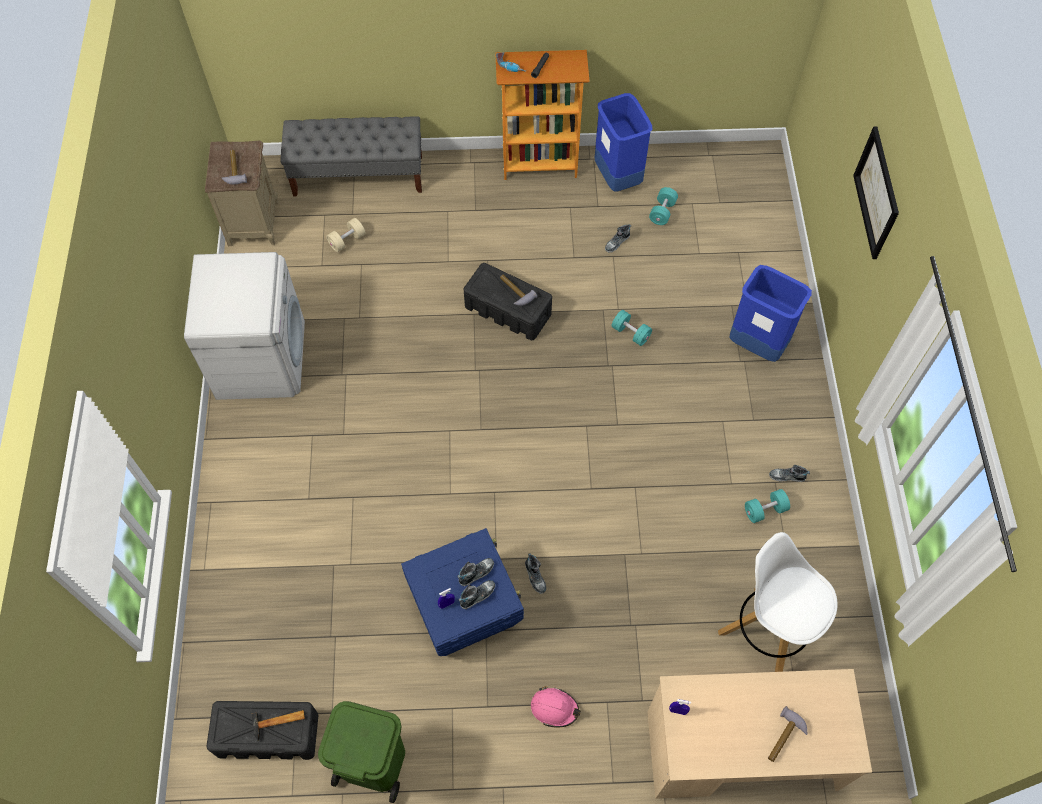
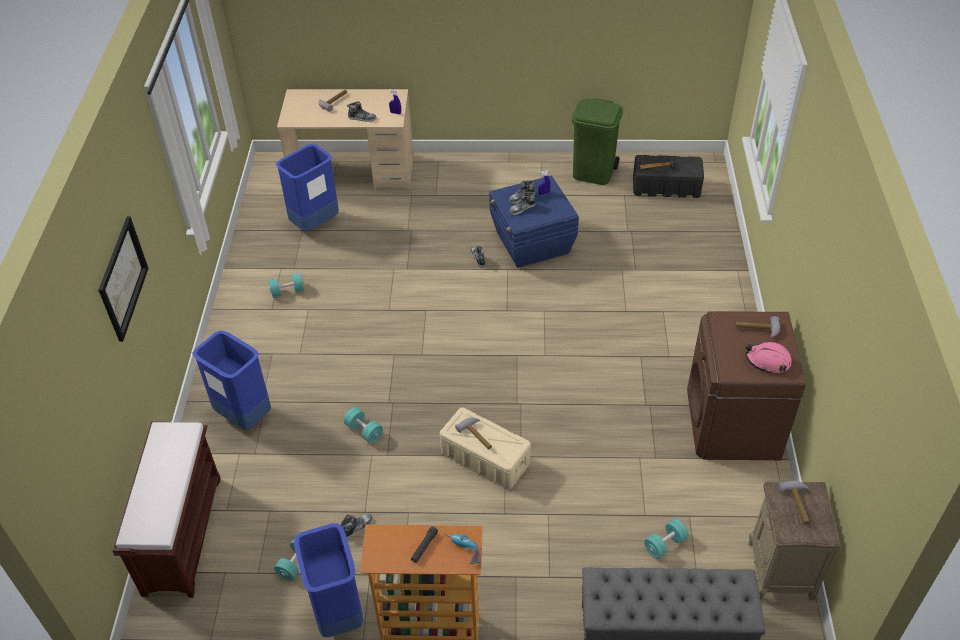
camera: 175 degrees left, 15 degrees down
white washing machine [184,252,305,400] -> brown washing machine [687,311,806,460]
beige dumbbell [326,218,365,252] -> turquoise dumbbell [644,519,689,559]
black storage box [464,263,552,340] -> beige storage box [440,408,531,489]
pink hard hat [531,686,581,728] -> pink hard hat moved to [746,342,792,373]
white stool [718,532,837,672] -> blue trash can [276,144,339,232]
shoe [769,465,810,482] -> shoe moved to [347,102,376,122]
none -> brown bench [112,421,221,598]
none -> hammer [735,316,780,337]

